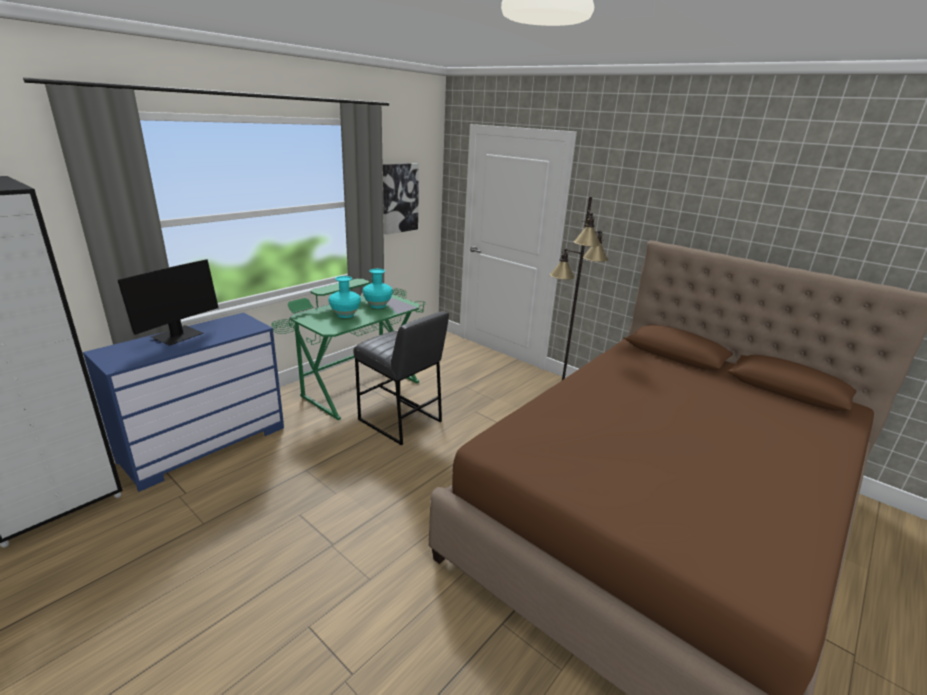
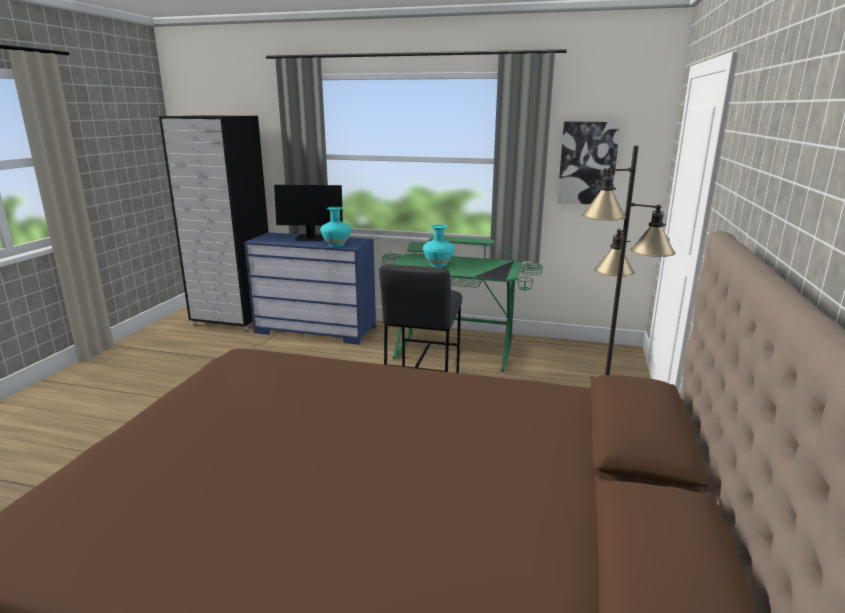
camera: 65 degrees right, 5 degrees down
turquoise vase [362,269,393,308] -> turquoise vase moved to [320,207,351,247]

